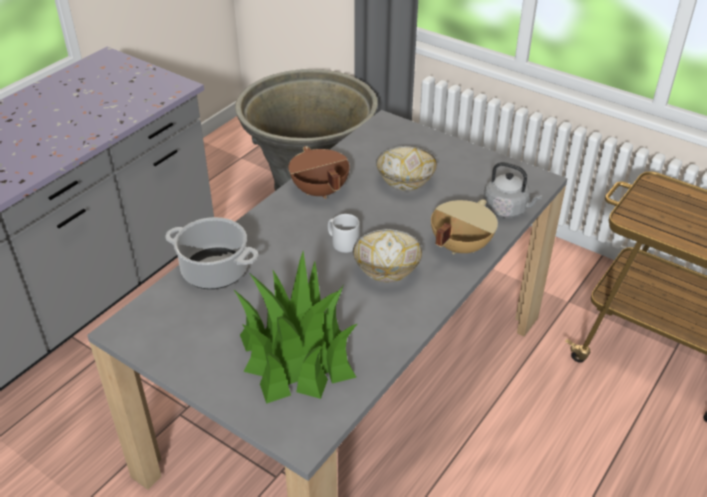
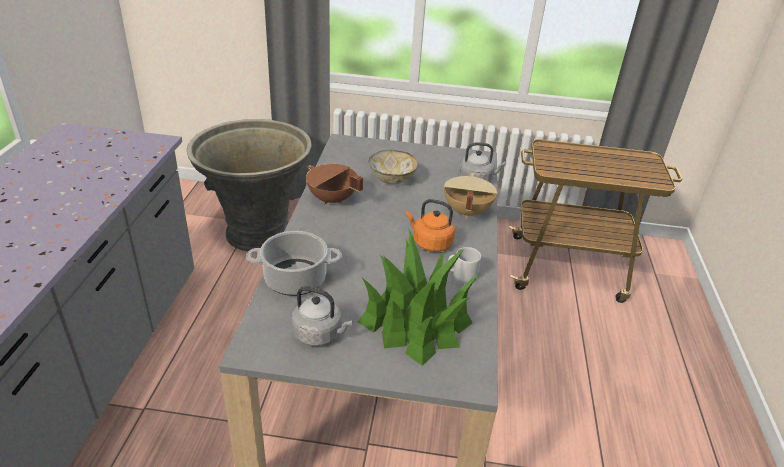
camera: 30 degrees left, 5 degrees down
grey mug [328,214,359,253] -> grey mug moved to [448,247,481,283]
bowl [353,229,422,282] -> orange kettle [406,199,455,252]
none -> grey kettle [292,286,353,346]

